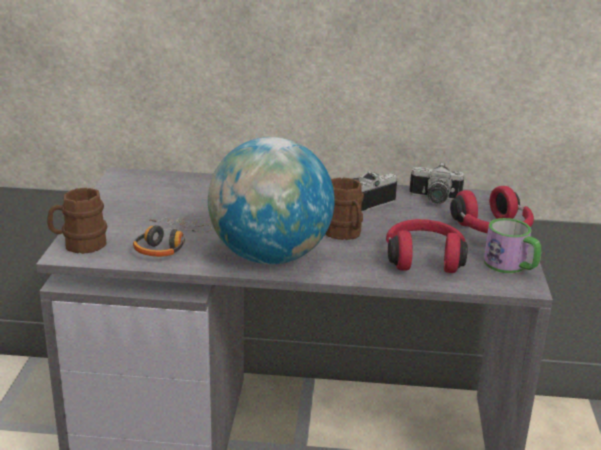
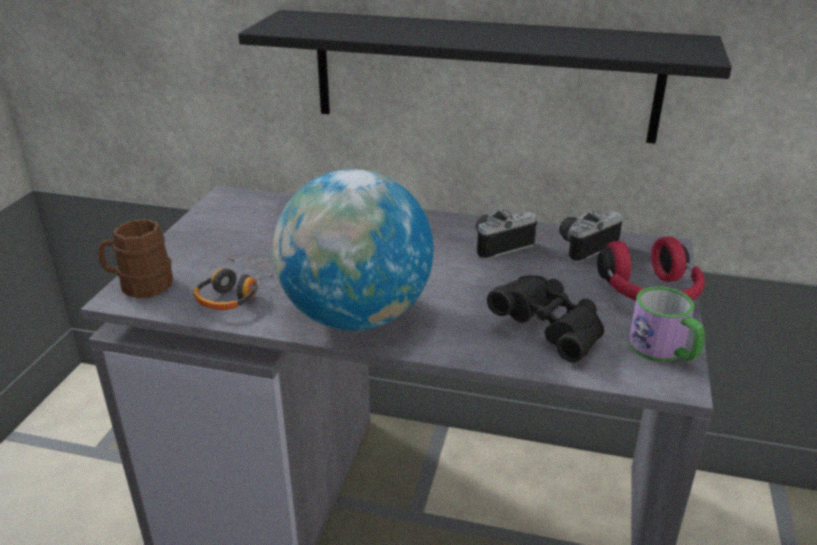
camera: 10 degrees right, 5 degrees up
brown mug [326,177,364,240] -> none
red headphones [386,219,468,273] -> black binoculars [487,275,604,362]
camera [409,162,464,204] -> camera turned 120 degrees clockwise [559,210,622,262]
none -> black shelf [238,10,732,144]

